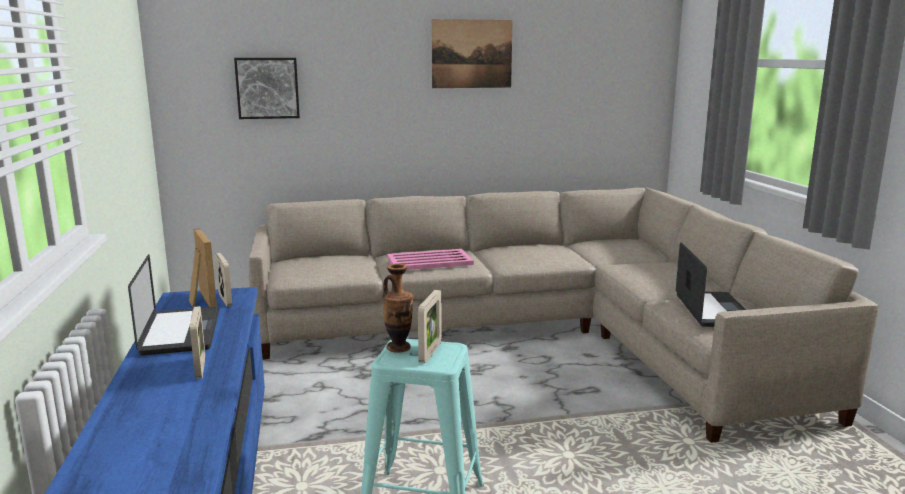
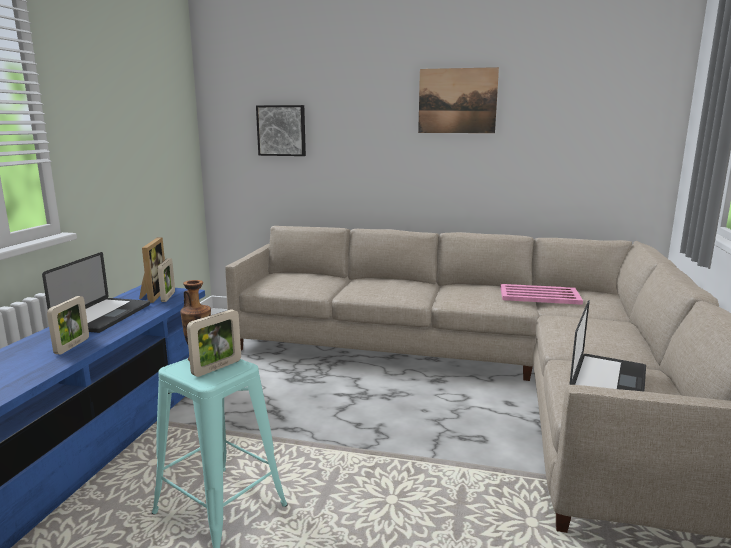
camera: 25 degrees right, 0 degrees up
pink tray [387,249,474,270] -> pink tray moved to [500,284,583,305]

